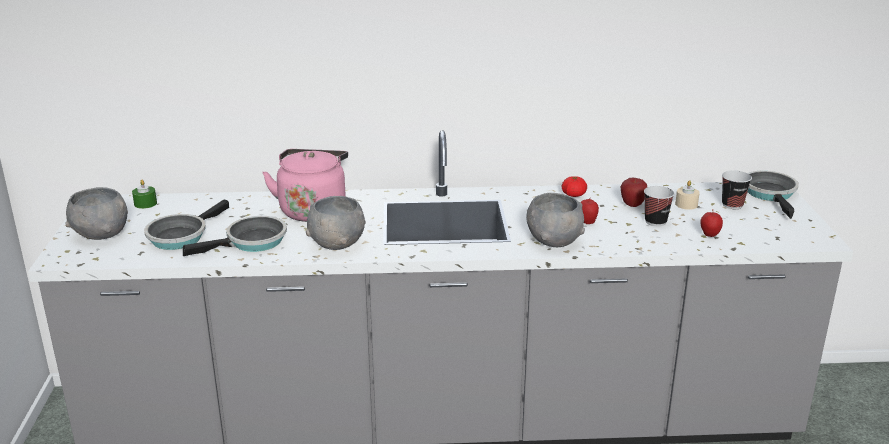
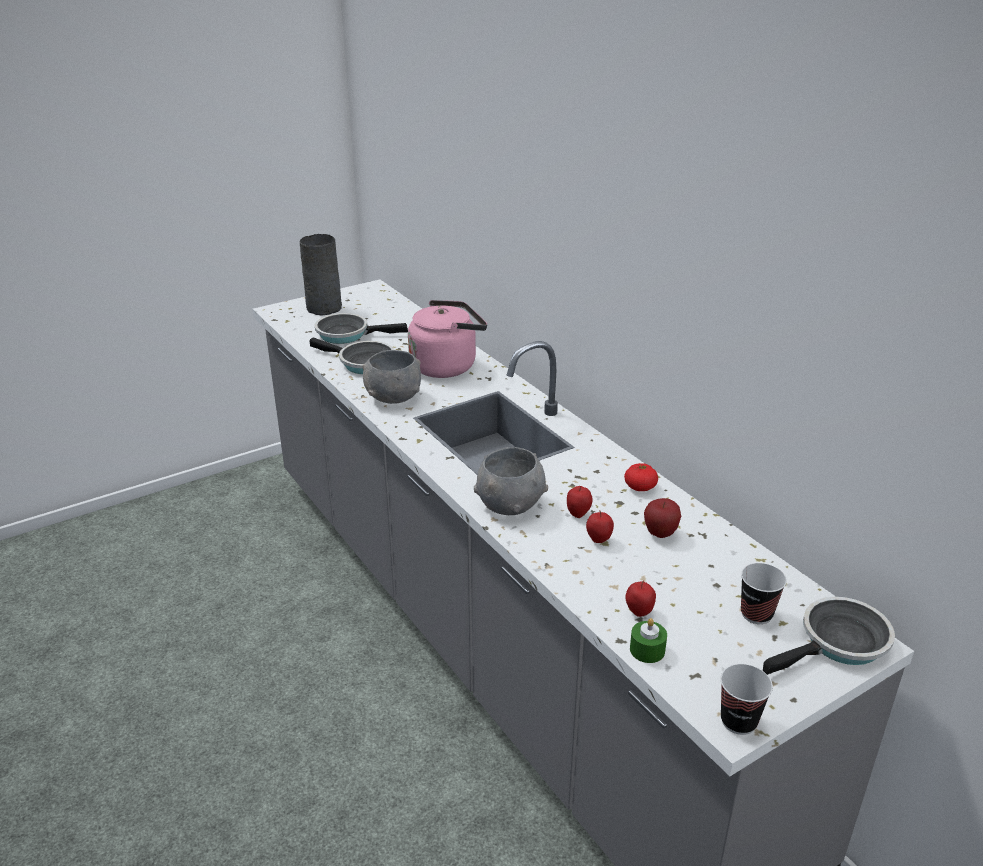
camera: 60 degrees right, 5 degrees up
grey bowl [66,187,128,240] -> grey vase [300,234,342,316]
green candle [132,180,157,209] -> green candle moved to [630,618,667,663]
cup [644,186,674,226] -> cup moved to [721,664,773,735]
beige candle [675,180,700,210] -> none
none -> apple [586,510,614,543]

